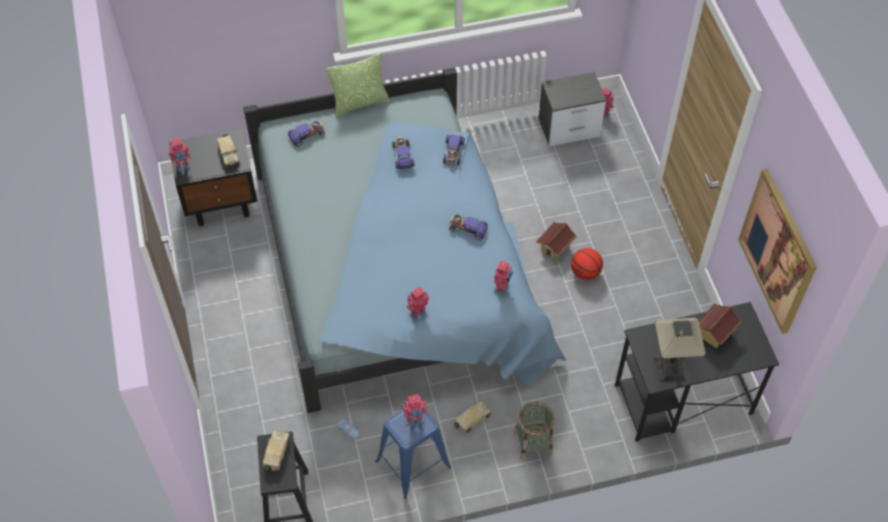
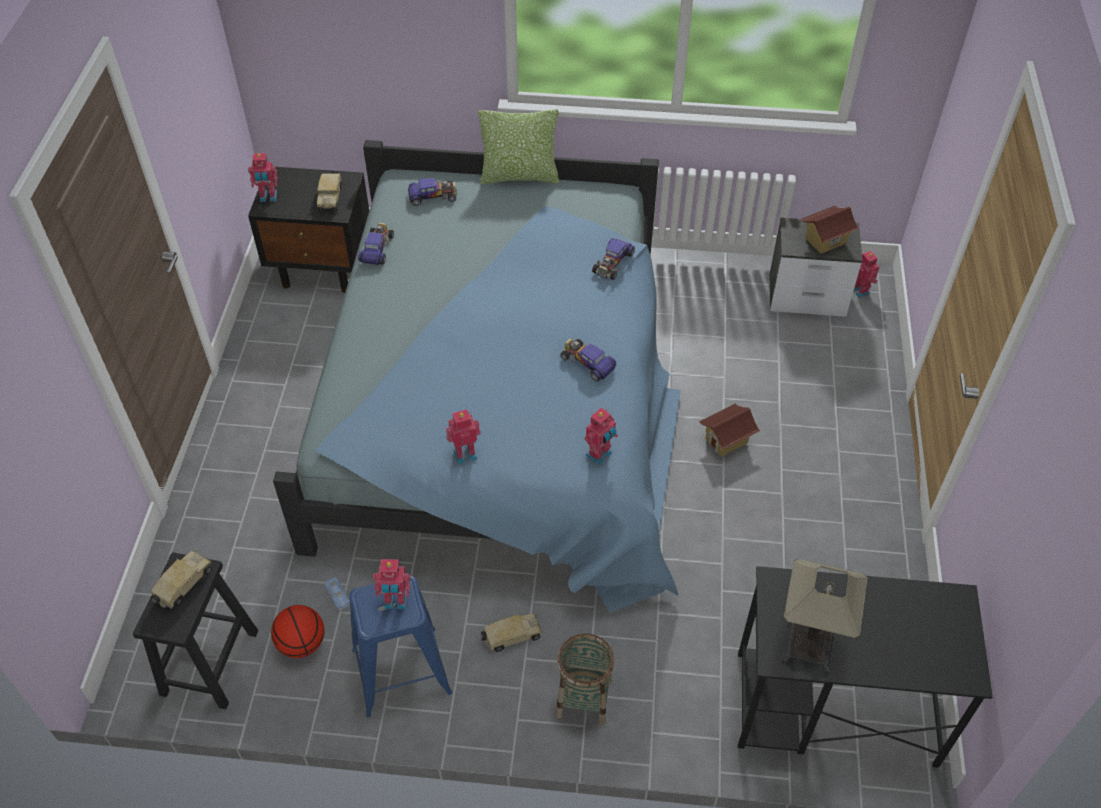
camera: 20 degrees right, 5 degrees down
toy car [392,137,415,169] -> toy car moved to [358,223,394,265]
basketball [571,248,603,280] -> basketball moved to [271,605,324,658]
toy house [699,303,742,348] -> toy house moved to [801,205,860,254]
picture [738,169,817,334] -> none

